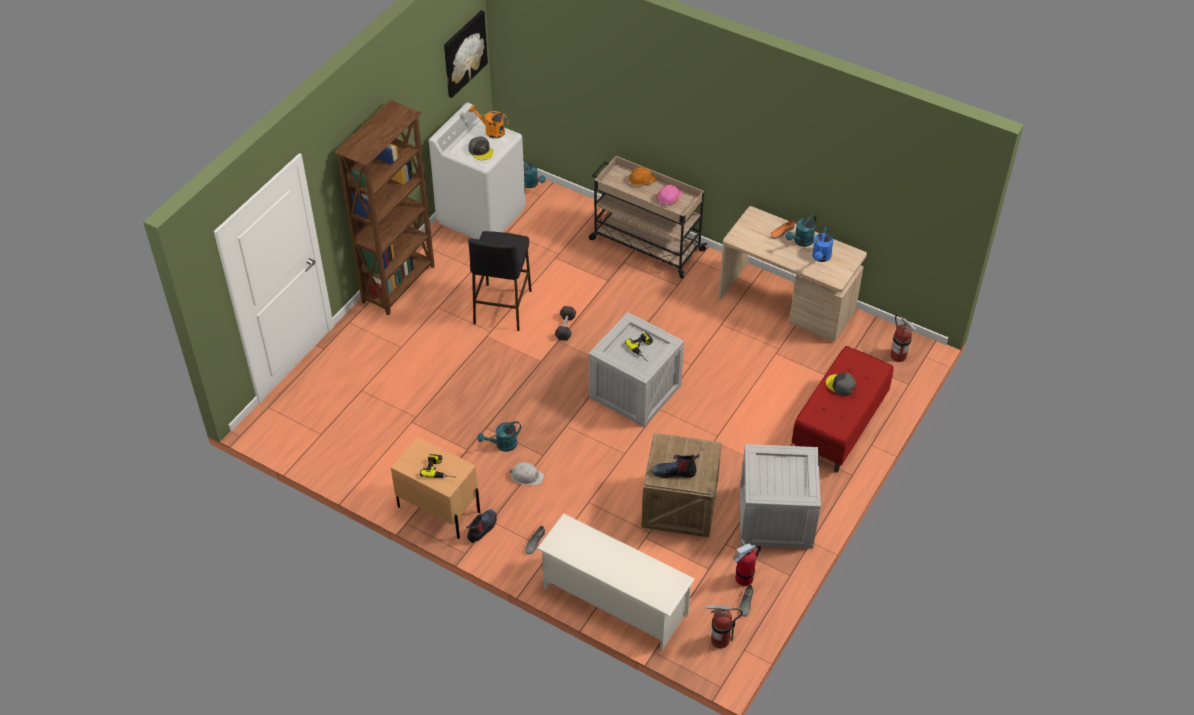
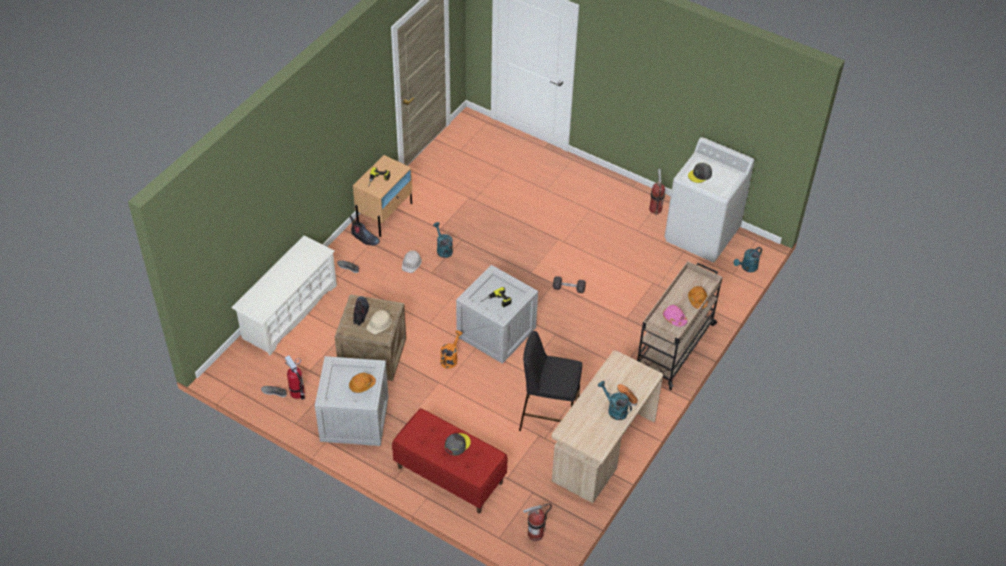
camera: 90 degrees right, 0 degrees up
brown bookcase [335,100,435,316] -> none
picture [444,10,488,98] -> none
black stool [468,231,532,331] -> black stool moved to [519,331,582,431]
orange watering can [469,105,508,138] -> orange watering can moved to [440,330,462,369]
fire extinguisher [705,605,743,648] -> fire extinguisher moved to [649,169,665,215]
blue watering can [812,228,833,262] -> none
none -> orange hard hat [349,373,376,393]
none -> beige hard hat [366,310,392,334]

